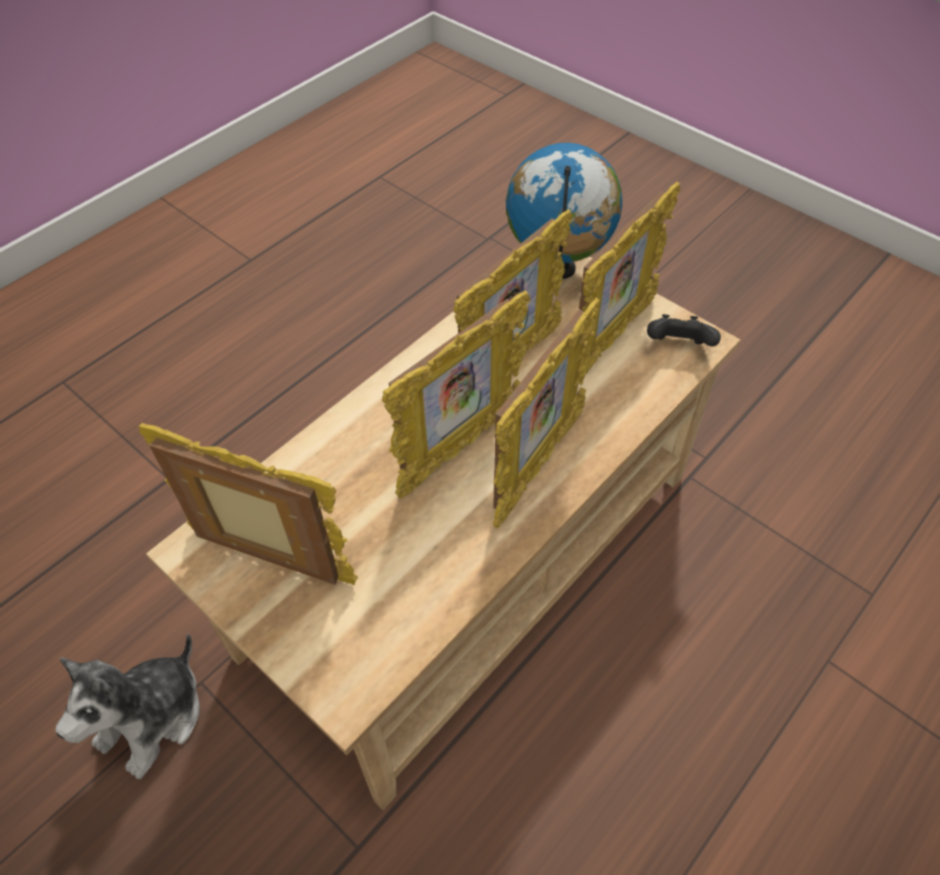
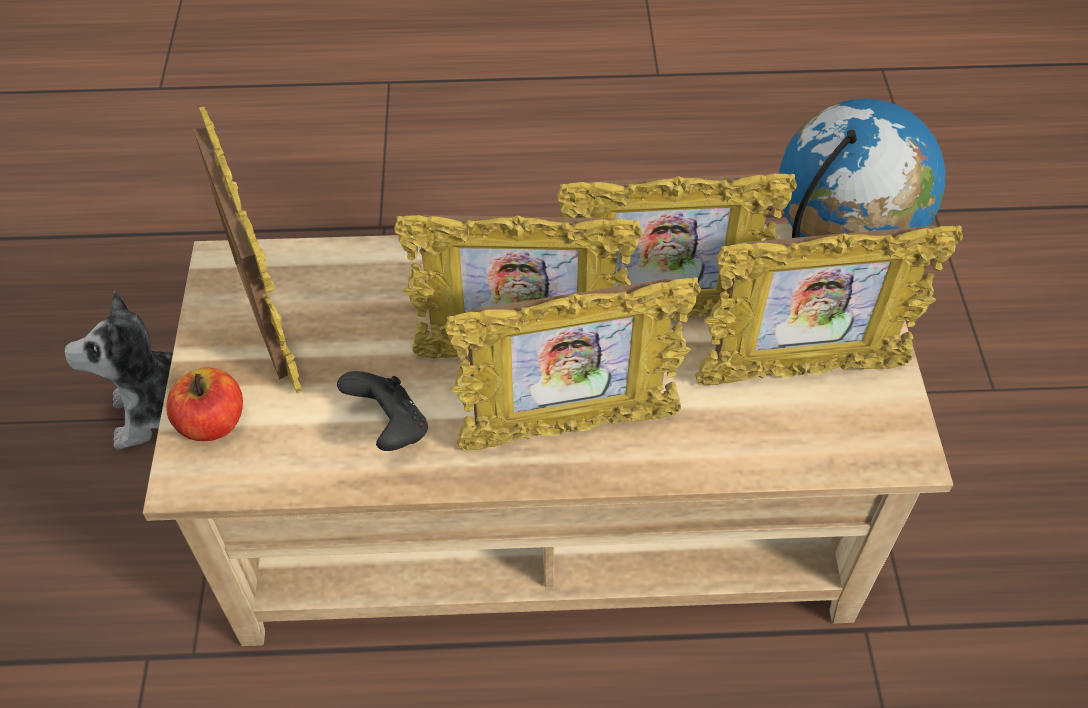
camera: 45 degrees right, 0 degrees up
black game controller [647,314,721,347] -> black game controller moved to [337,371,428,451]
none -> apple [166,367,243,441]

